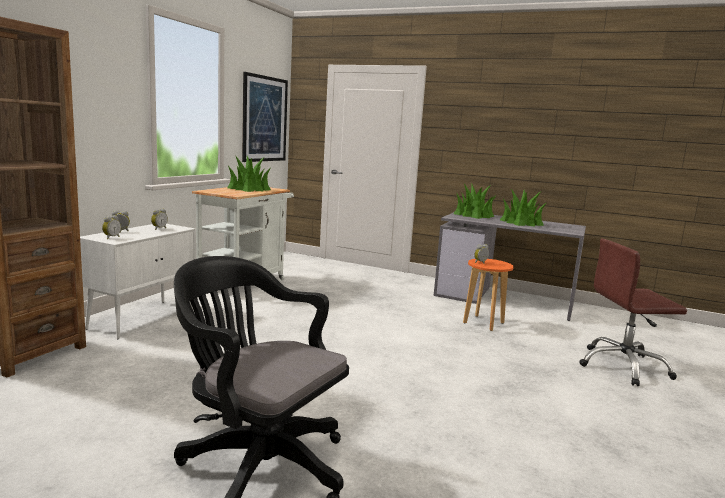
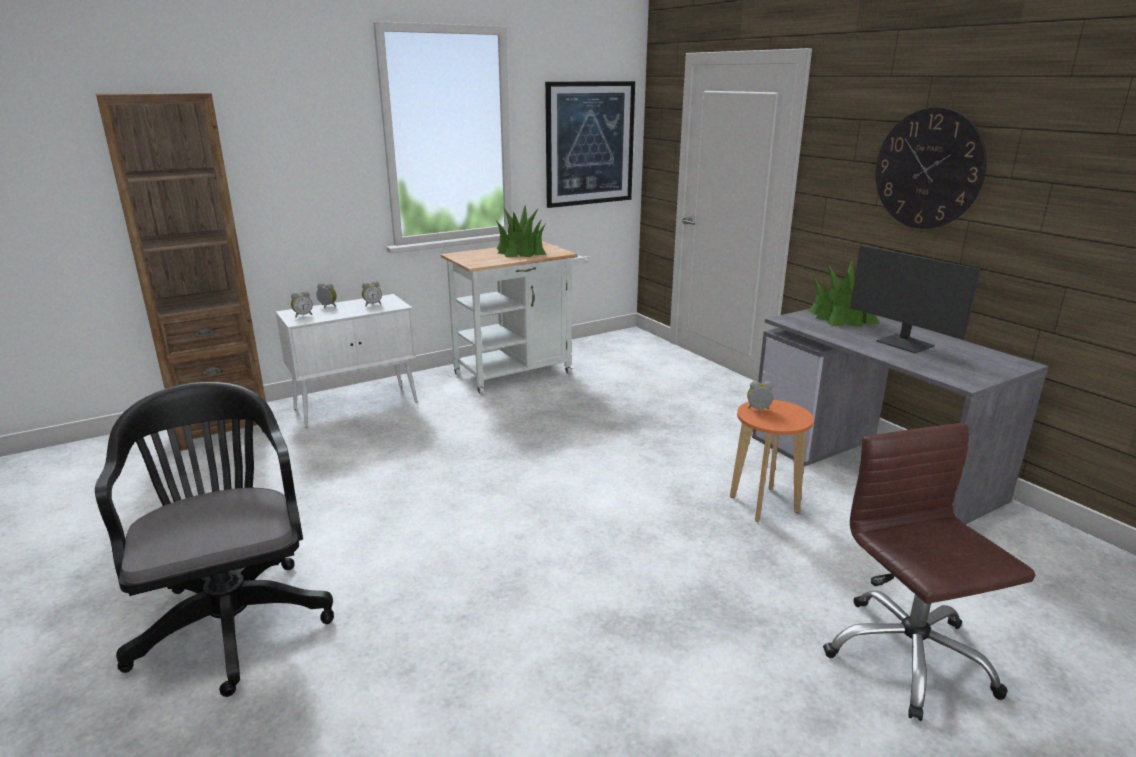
camera: 35 degrees right, 10 degrees up
potted plant [500,189,546,226] -> monitor [850,245,980,353]
brown office chair [579,239,687,386] -> brown office chair turned 45 degrees clockwise [823,423,1035,721]
none -> wall clock [876,107,987,229]

